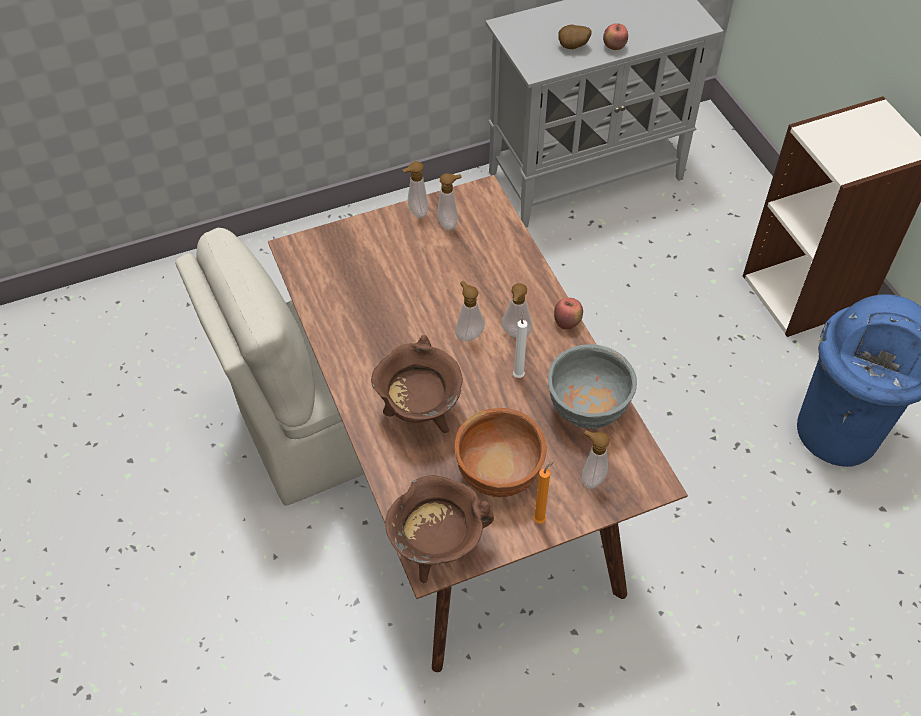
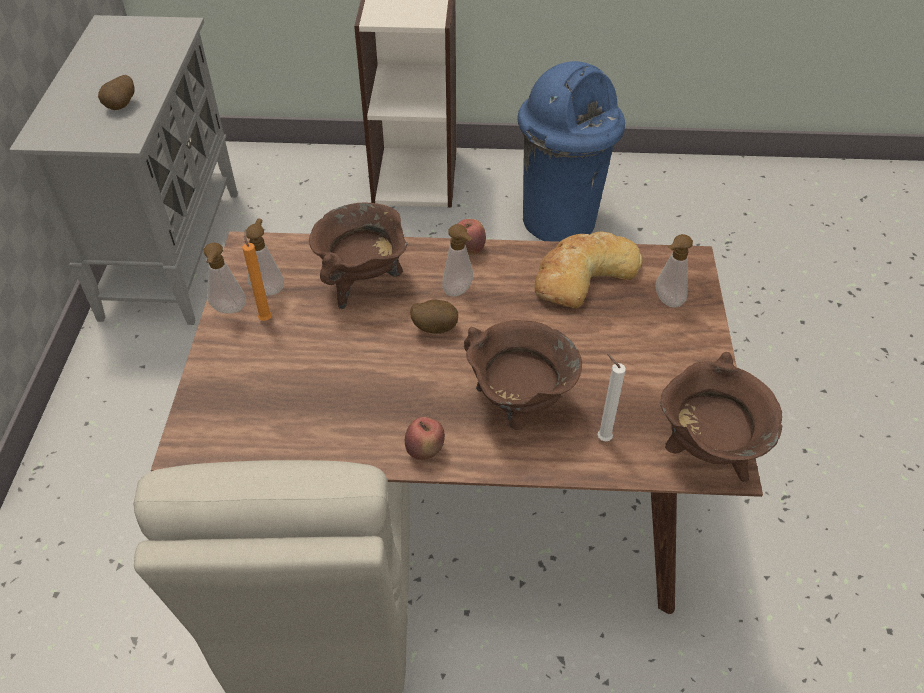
camera: 65 degrees left, 5 degrees down
soap dispenser [455,281,485,341] -> potato [410,299,458,334]
brown bowl [455,408,547,497] -> none
white candle [513,309,528,378] -> white candle moved to [597,354,626,441]
orange candle [533,461,554,524] -> orange candle moved to [242,229,272,321]
grey bowl [548,344,637,429] -> bread [535,232,643,309]
apple [603,24,628,50] -> apple moved to [405,417,445,460]
none -> brown cooking pot [309,203,407,309]

